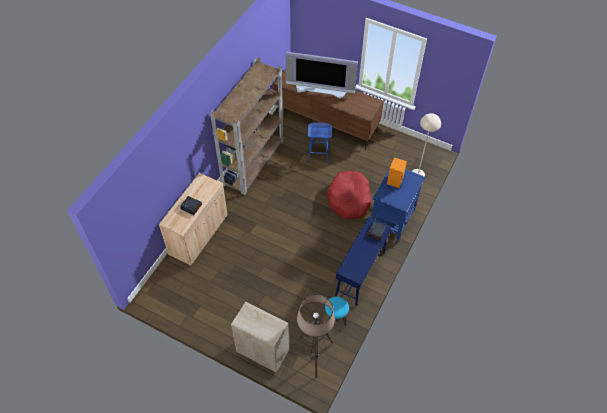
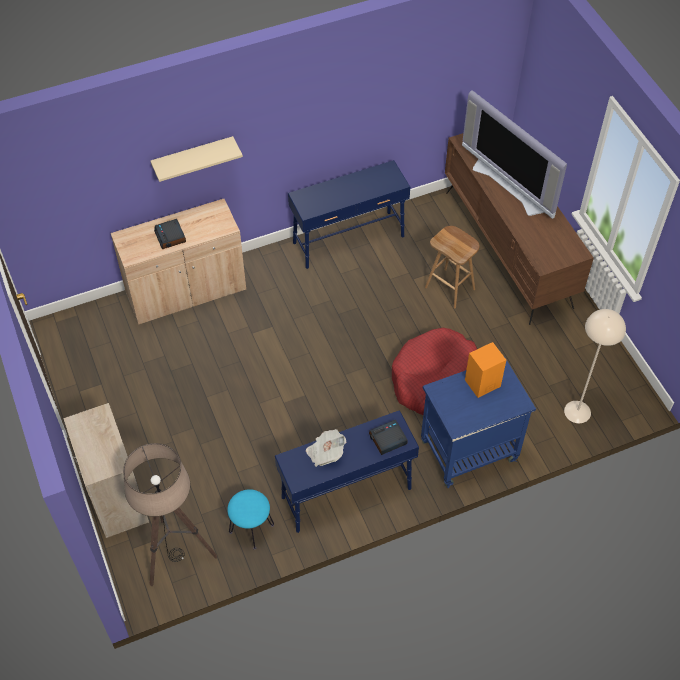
camera: 40 degrees right, 0 degrees up
brown bookcase [210,57,284,195] -> blue console table [288,160,410,269]
blue stool [307,122,332,163] -> brown stool [425,226,480,308]
none -> beige shelf [150,136,243,182]
none -> newspaper [306,429,346,467]

